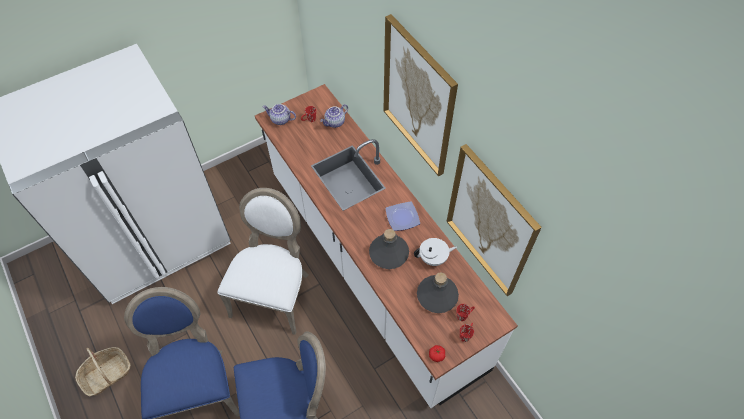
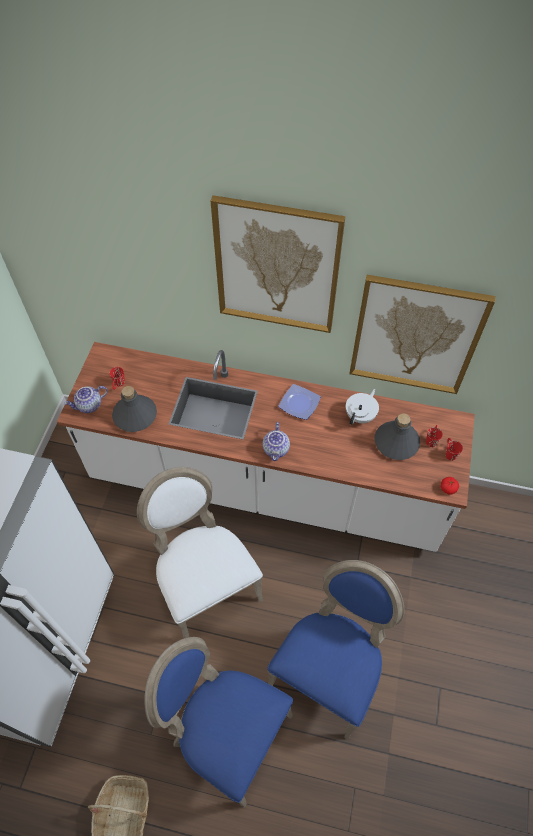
camera: 45 degrees left, 0 degrees up
teapot [320,104,348,128] -> teapot moved to [263,422,290,461]
grey bottle [369,229,409,269] -> grey bottle moved to [112,386,157,432]

